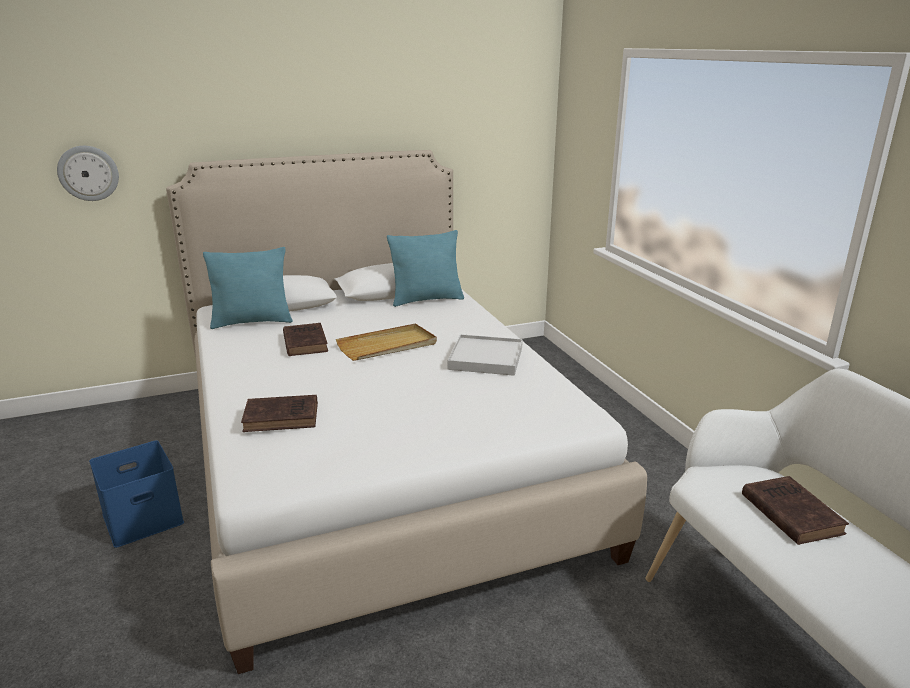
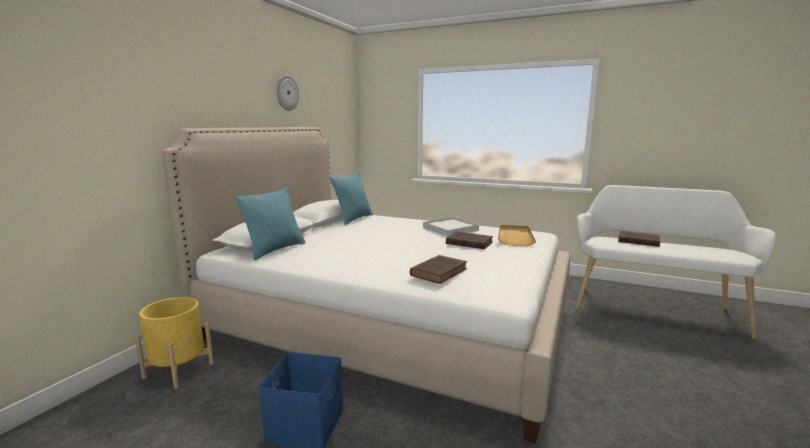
camera: 45 degrees left, 10 degrees down
wall clock [57,146,119,201] -> wall clock moved to [276,75,299,111]
brown book [283,323,328,356] -> brown book moved to [446,231,493,249]
beige tray [336,323,437,361] -> beige tray moved to [498,225,536,246]
none -> yellow planter [135,297,214,389]

